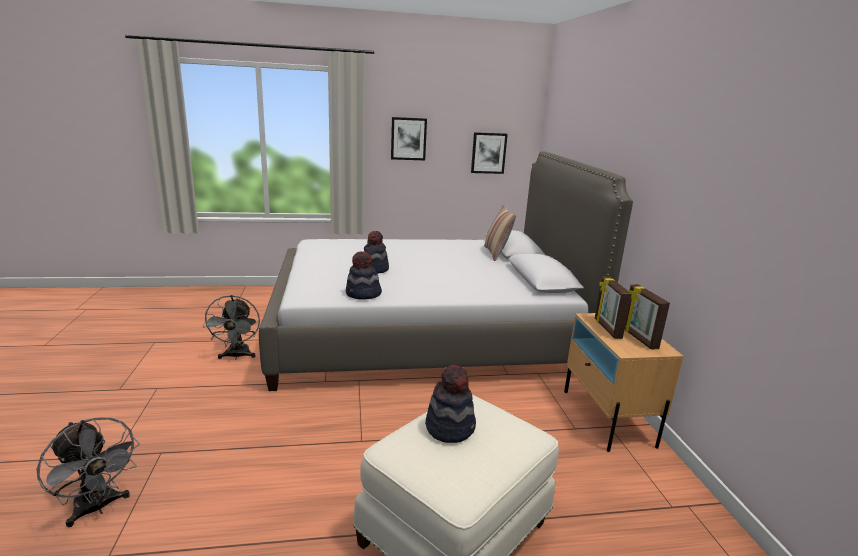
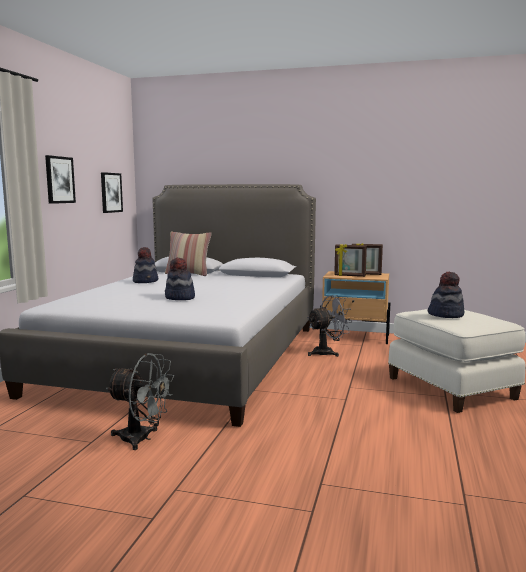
camera: 65 degrees left, 10 degrees down
grey fan [37,417,140,528] -> grey fan moved to [307,295,352,357]
hat [346,252,382,300] -> hat moved to [133,247,158,283]

